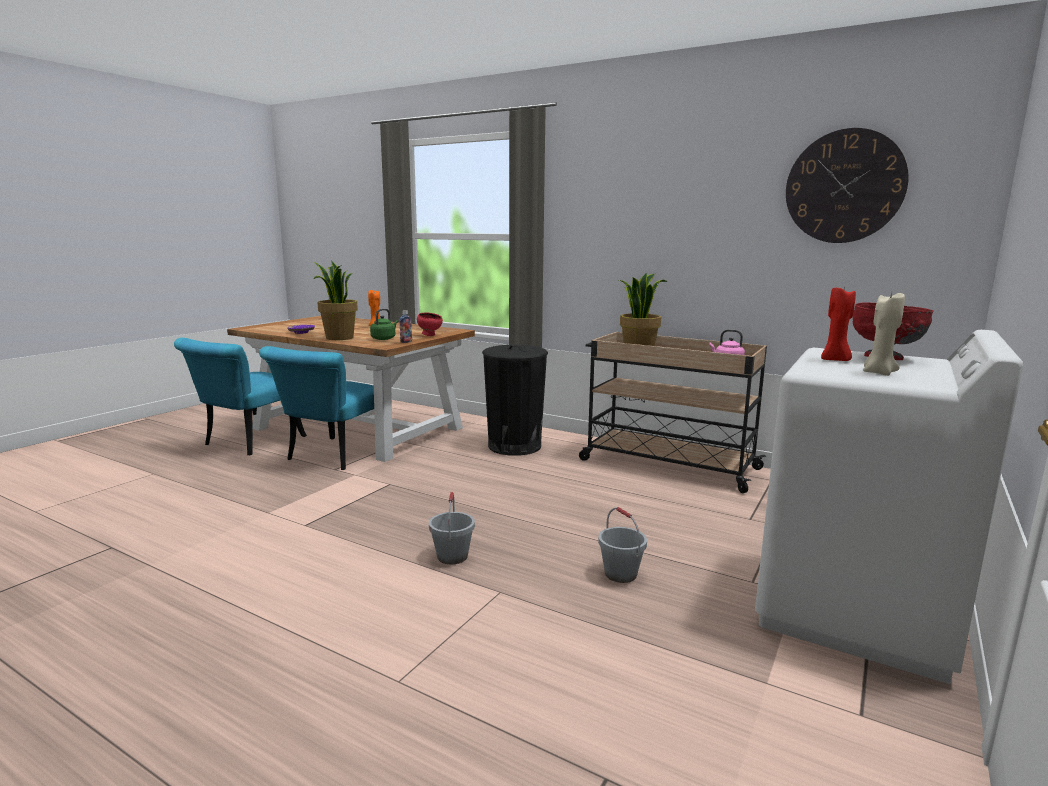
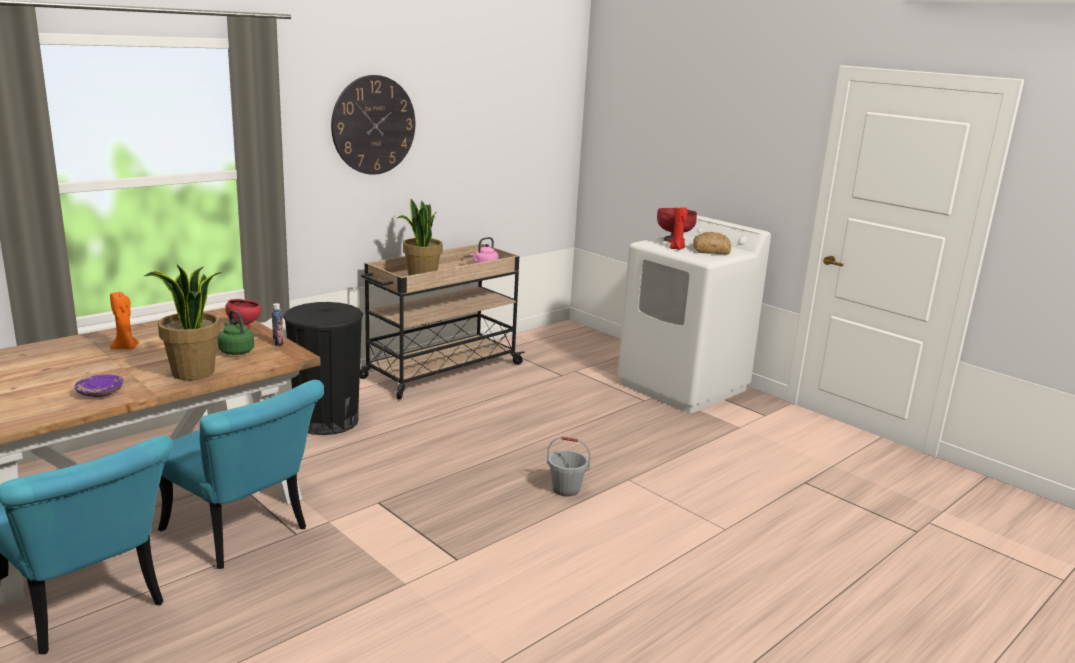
camera: 75 degrees left, 5 degrees up
grey bucket [598,507,647,583] -> none
wall clock [786,128,909,243] -> wall clock moved to [331,75,415,175]
beige candle [863,292,905,376] -> bread [693,232,731,254]

